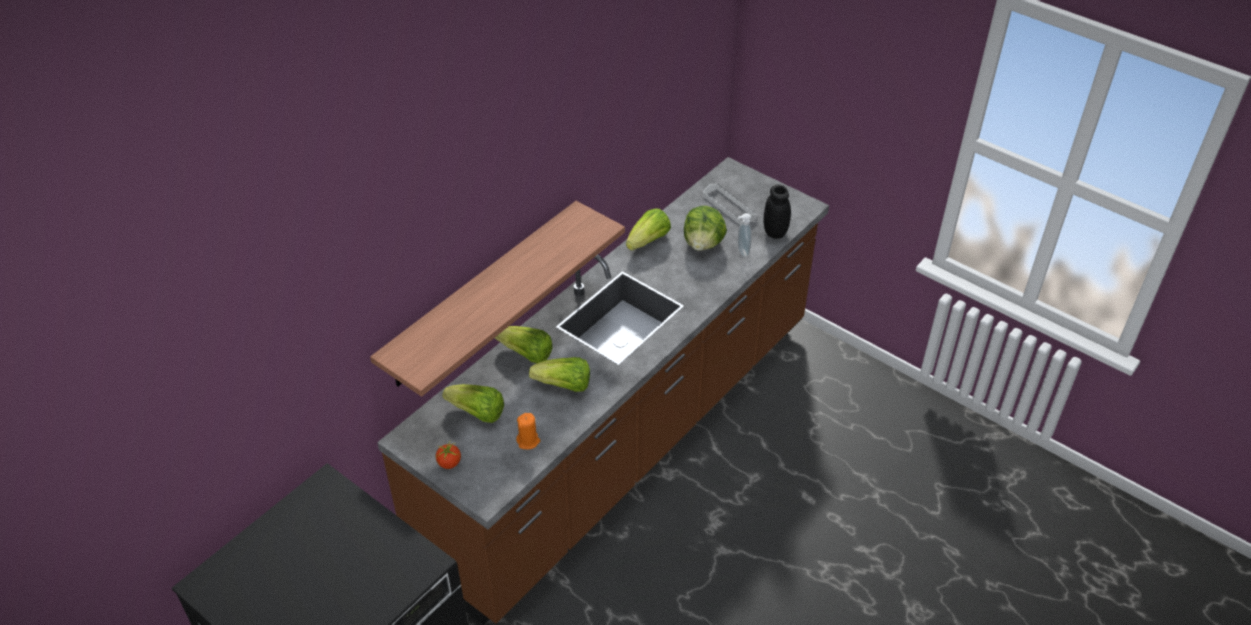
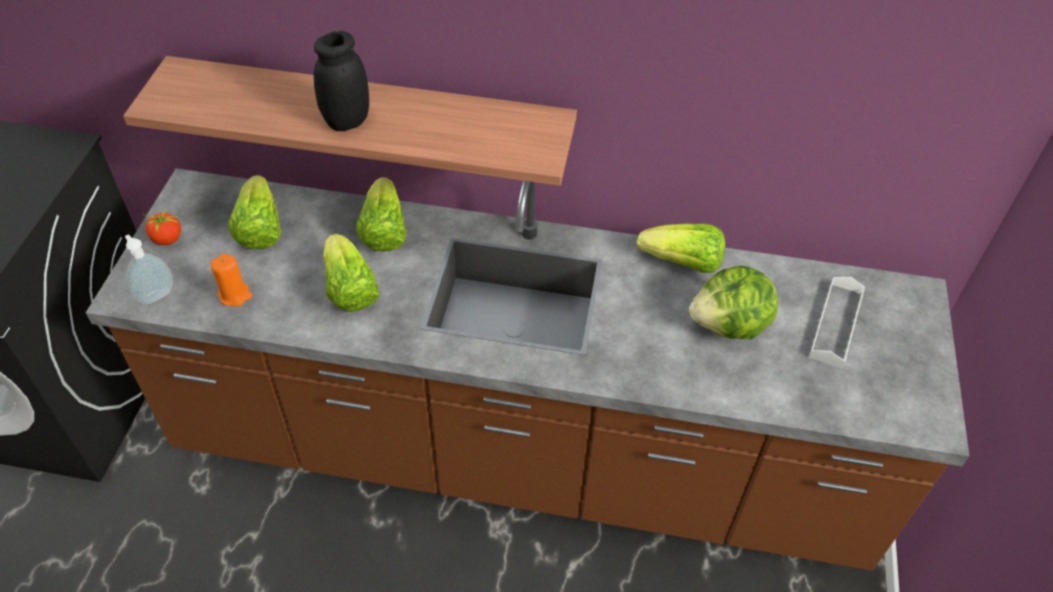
camera: 60 degrees right, 5 degrees up
soap dispenser [738,213,752,257] -> soap dispenser moved to [125,235,173,304]
black jar [764,185,791,239] -> black jar moved to [314,31,369,131]

